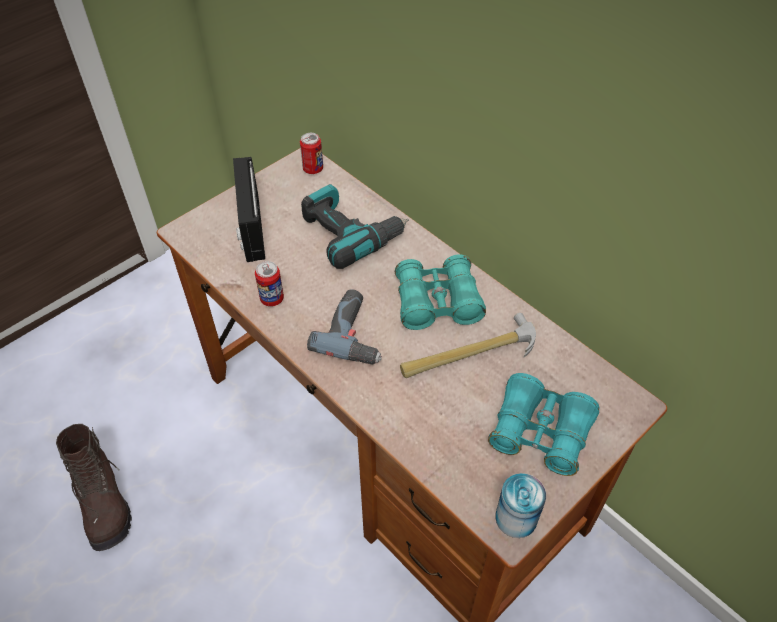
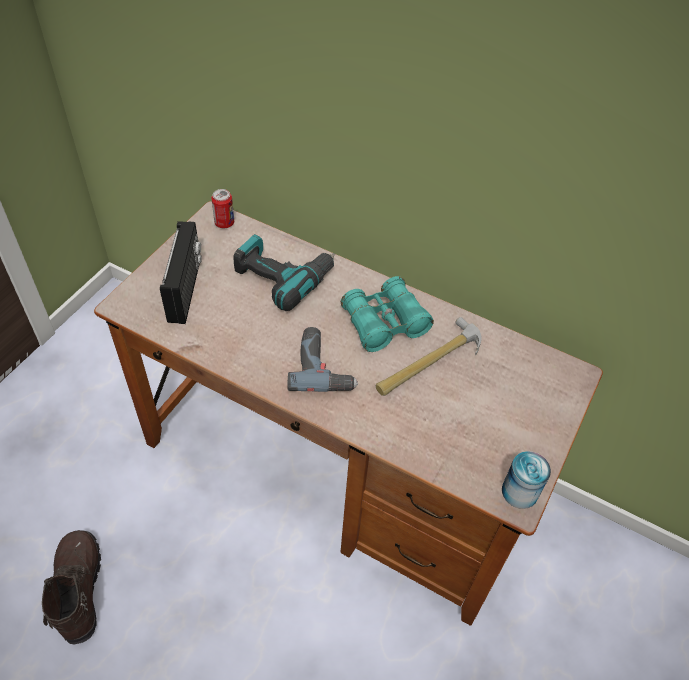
camera: 20 degrees left, 0 degrees up
brown boot [56,424,132,551] -> brown boot turned 150 degrees counterclockwise [42,530,101,645]
radio [233,157,265,262] -> radio turned 150 degrees counterclockwise [160,221,202,324]
can [255,261,284,307] -> none
turquoise binoculars [488,373,599,476] -> none

